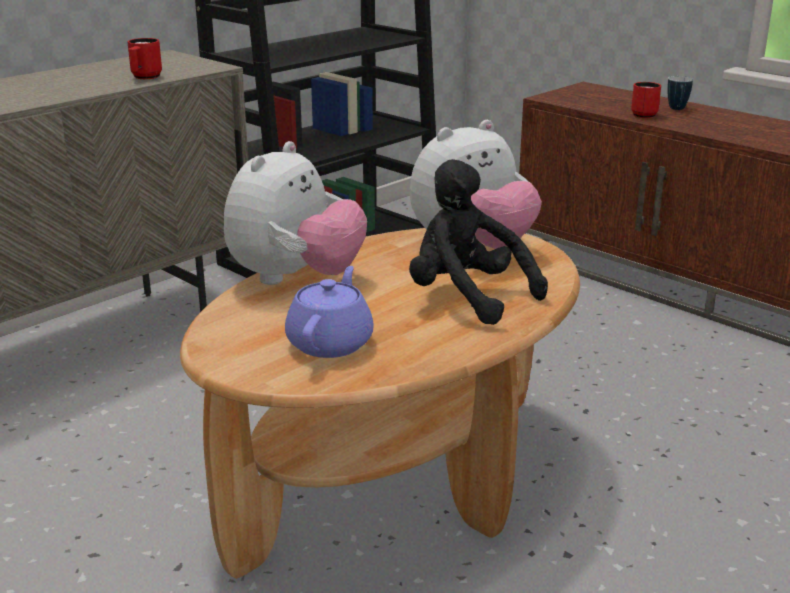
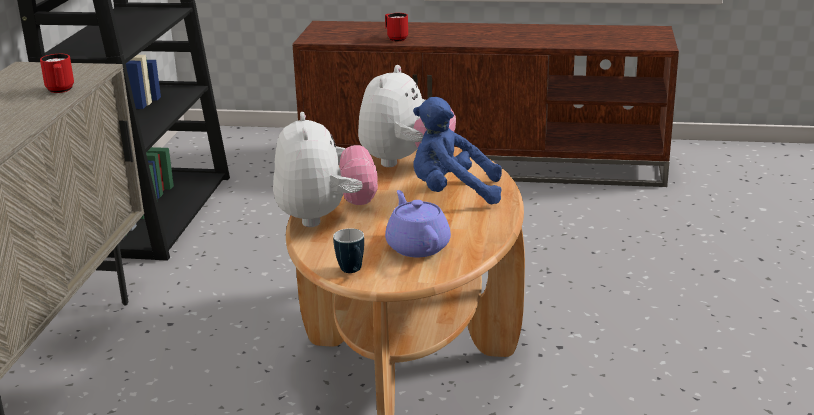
camera: 35 degrees left, 0 degrees up
black plush toy [409,159,548,325] -> blue plush toy [413,97,502,204]
mug [667,76,693,110] -> mug moved to [333,228,364,273]

